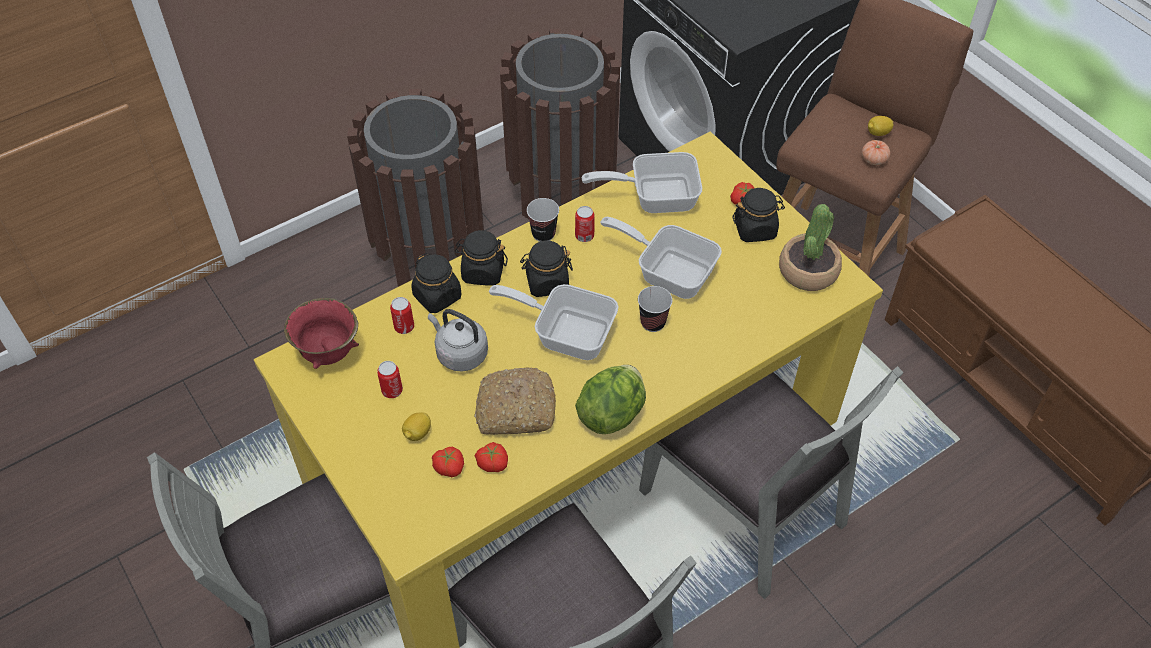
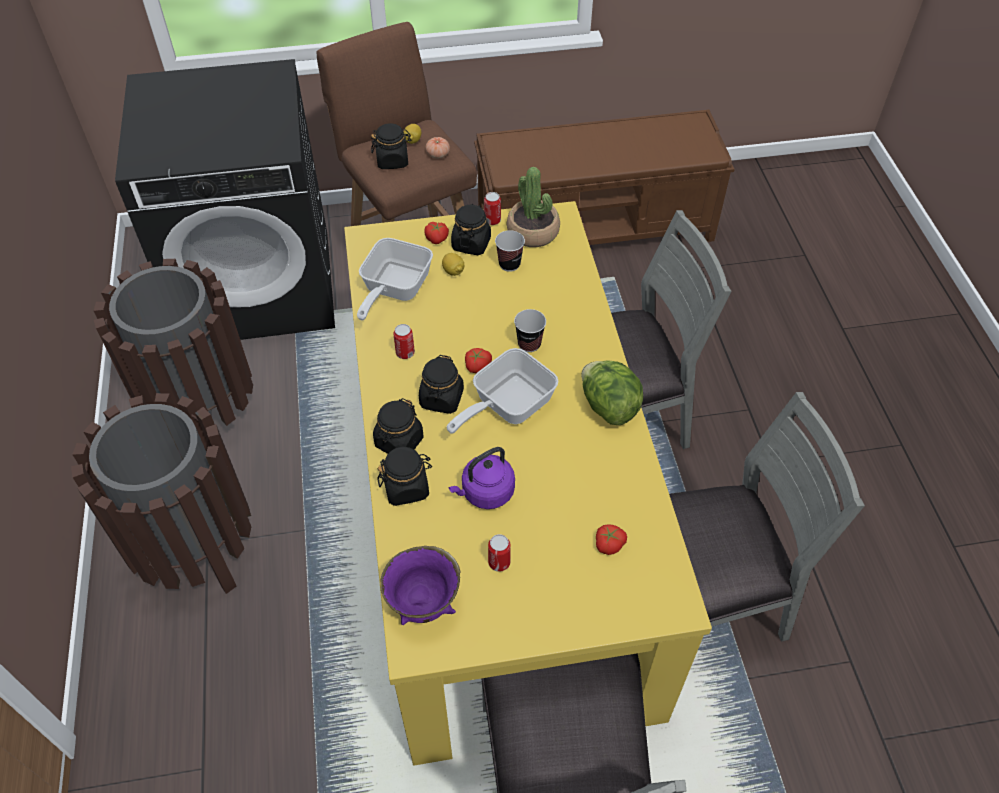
camera: 65 degrees left, 0 degrees up
red bowl [284,298,359,369] -> purple bowl [381,546,461,625]
can [390,297,414,334] -> can moved to [484,192,501,225]
lemon [402,412,431,441] -> lemon moved to [442,253,464,276]
grey kettle [428,309,488,372] -> purple kettle [449,447,515,509]
bread [474,367,556,435] -> none
tomato [475,442,508,472] -> tomato moved to [465,348,492,373]
cup [527,198,559,242] -> cup moved to [495,230,525,272]
frying pan [600,217,722,299] -> none
none -> black jar [371,123,411,169]

